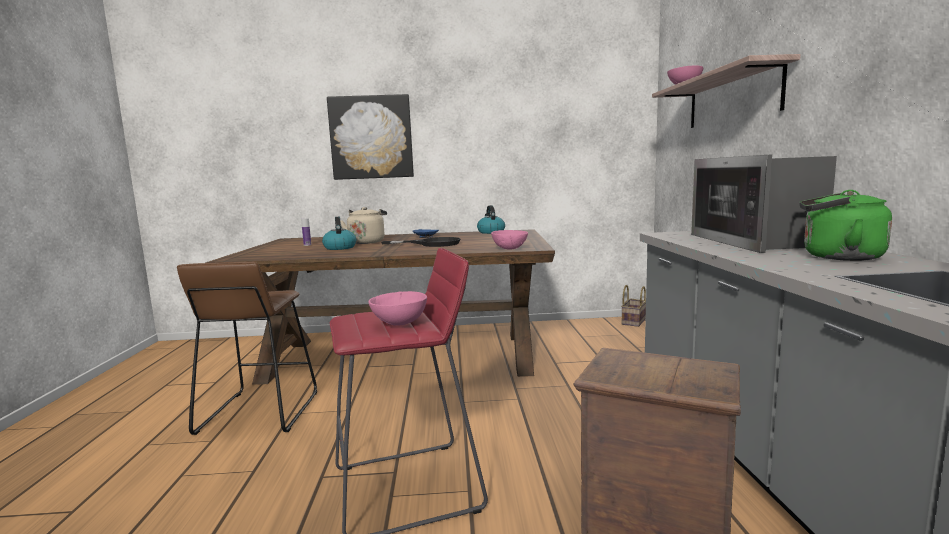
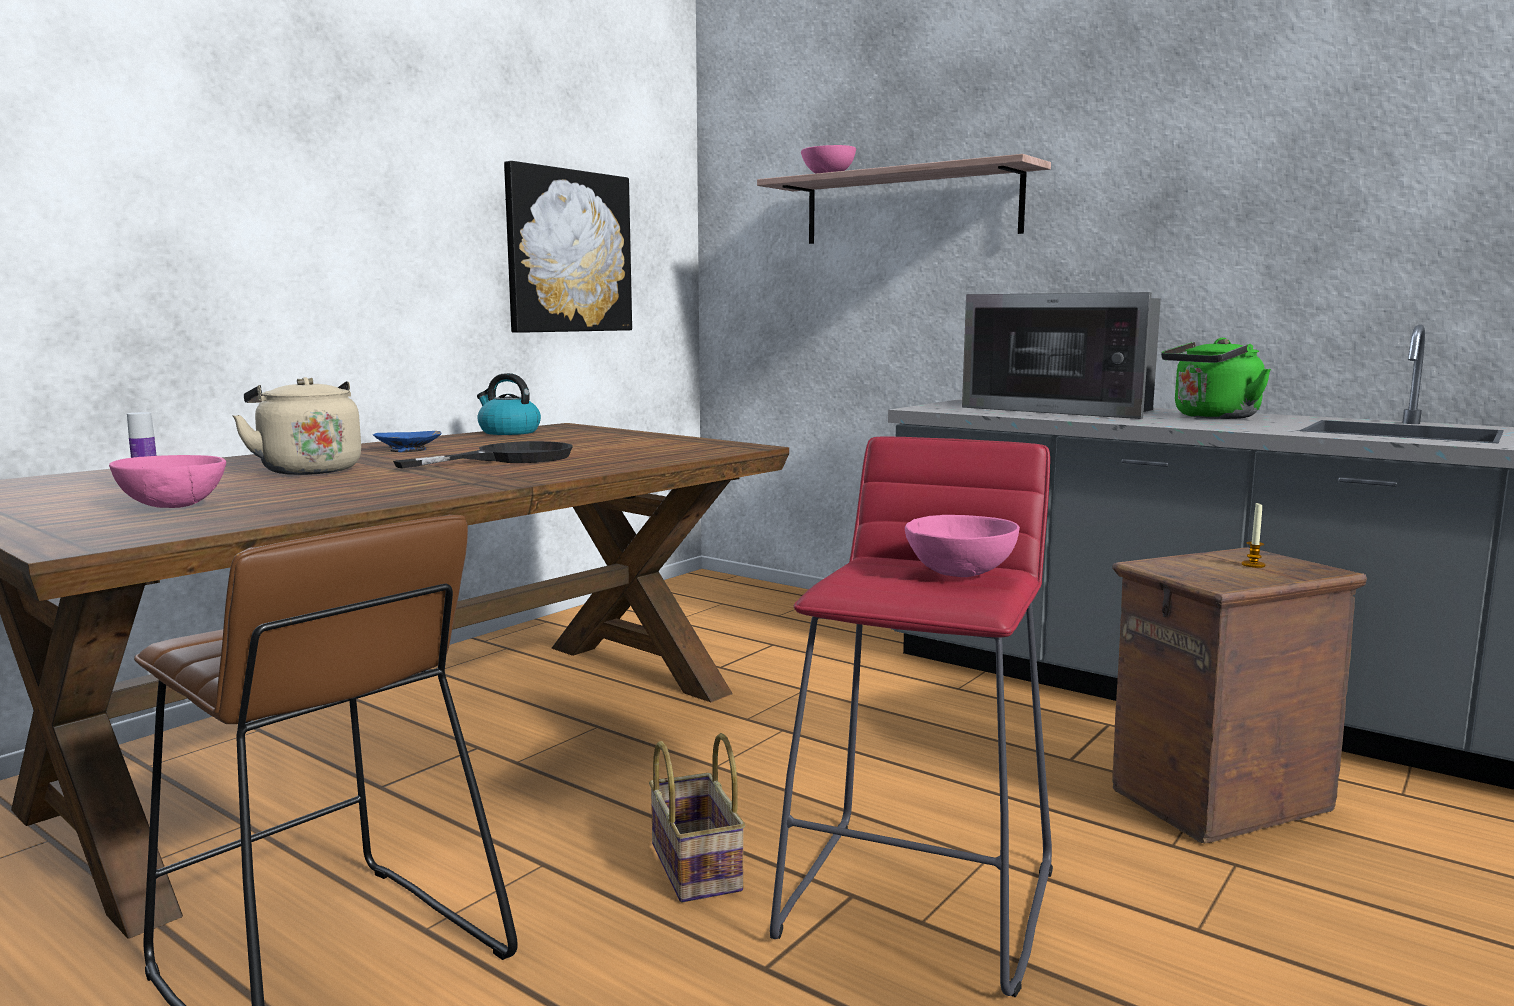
camera: 50 degrees left, 0 degrees up
kettle [322,217,356,250] -> none
picture [327,94,414,180] -> picture moved to [504,161,632,333]
pink bowl [491,230,528,250] -> pink bowl moved to [109,455,226,508]
basket [621,285,646,327] -> basket moved to [649,733,745,902]
none -> candle [1242,503,1266,568]

